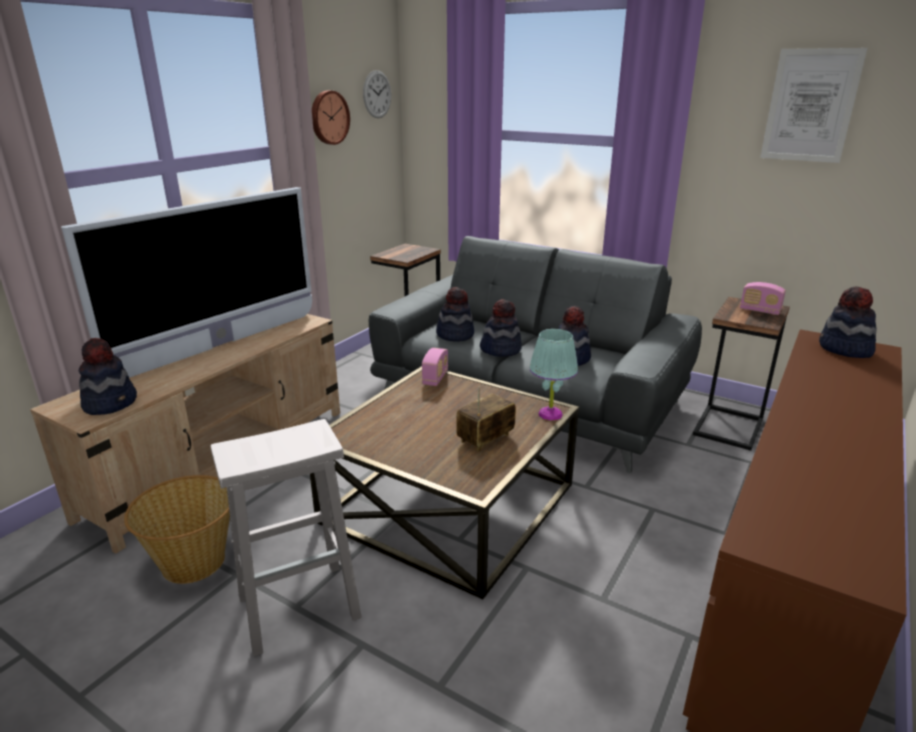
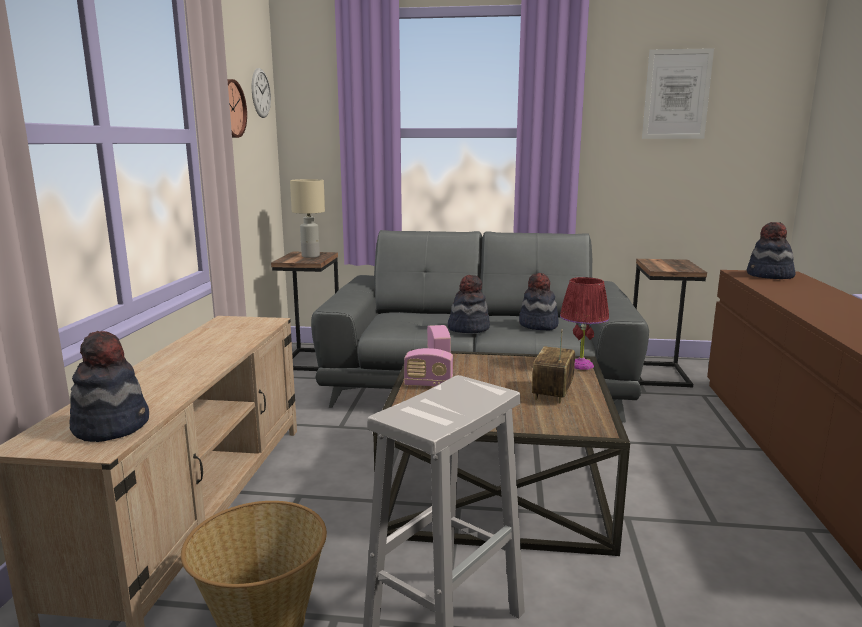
camera: 25 degrees left, 10 degrees down
television [61,187,312,378] -> none
hat [436,287,474,342] -> none
turquoise table lamp [529,329,578,421] -> red table lamp [560,277,609,370]
radio [740,282,786,315] -> radio moved to [404,348,453,387]
none -> beige table lamp [290,179,325,258]

